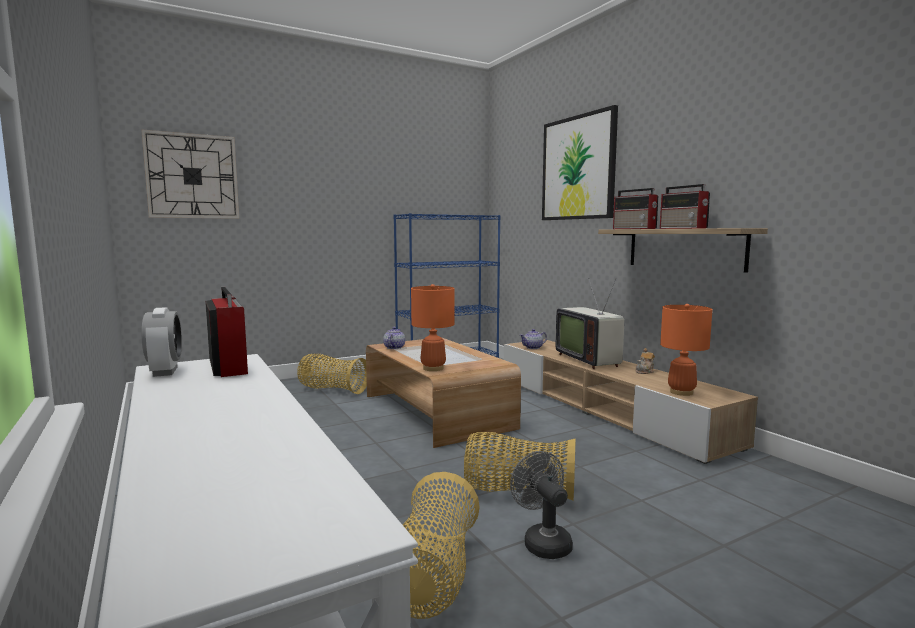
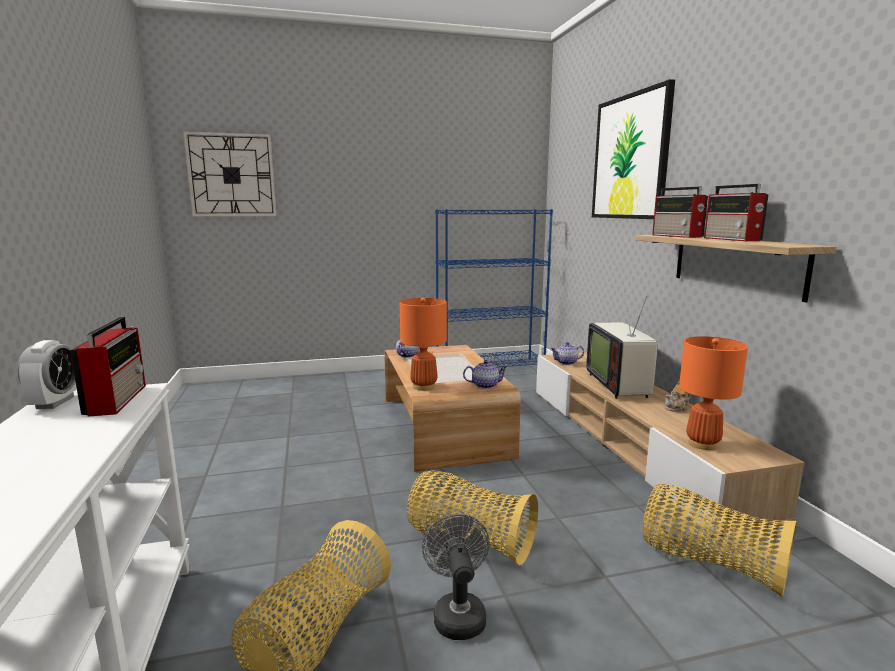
camera: 15 degrees right, 5 degrees up
basket [297,354,367,394] -> basket moved to [643,484,797,597]
none -> teapot [463,360,508,389]

